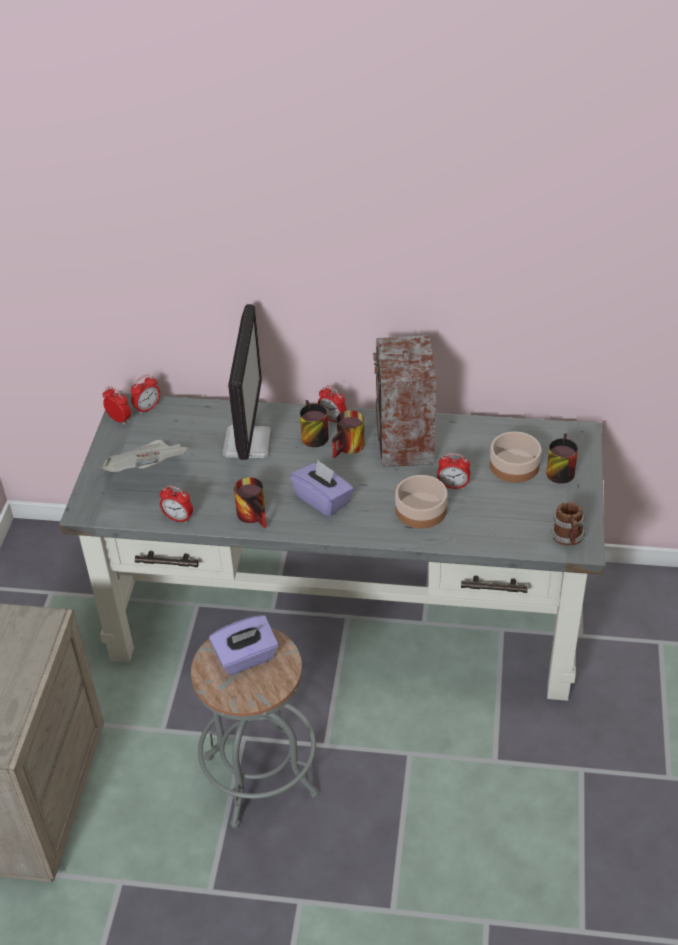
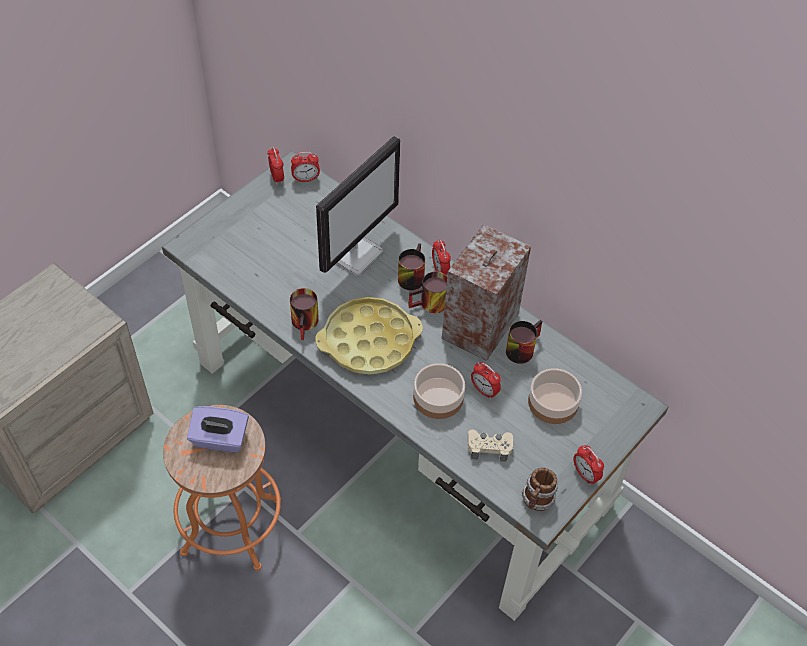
camera: 30 degrees right, 10 degrees up
newspaper [102,440,190,472] -> none
alarm clock [160,485,193,524] -> alarm clock moved to [573,445,604,485]
grey stool [191,628,319,828] -> orange stool [163,405,281,571]
purple tissue box [290,460,354,517] -> yellow tray [316,297,423,375]
mug [546,433,578,484] -> mug moved to [506,320,542,364]
none -> beige game controller [468,430,513,462]

